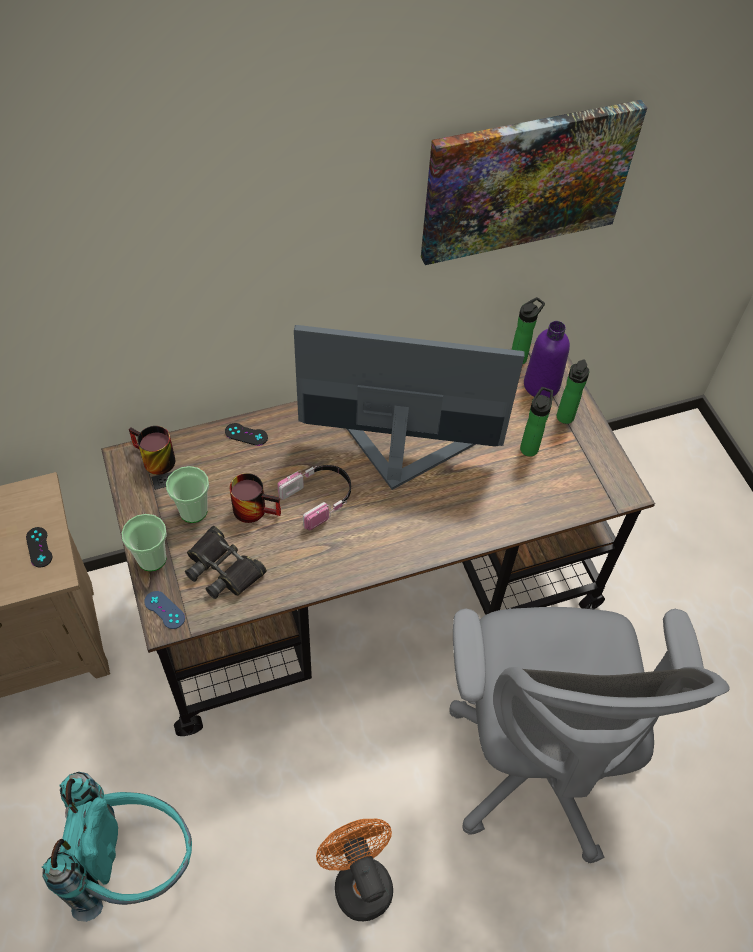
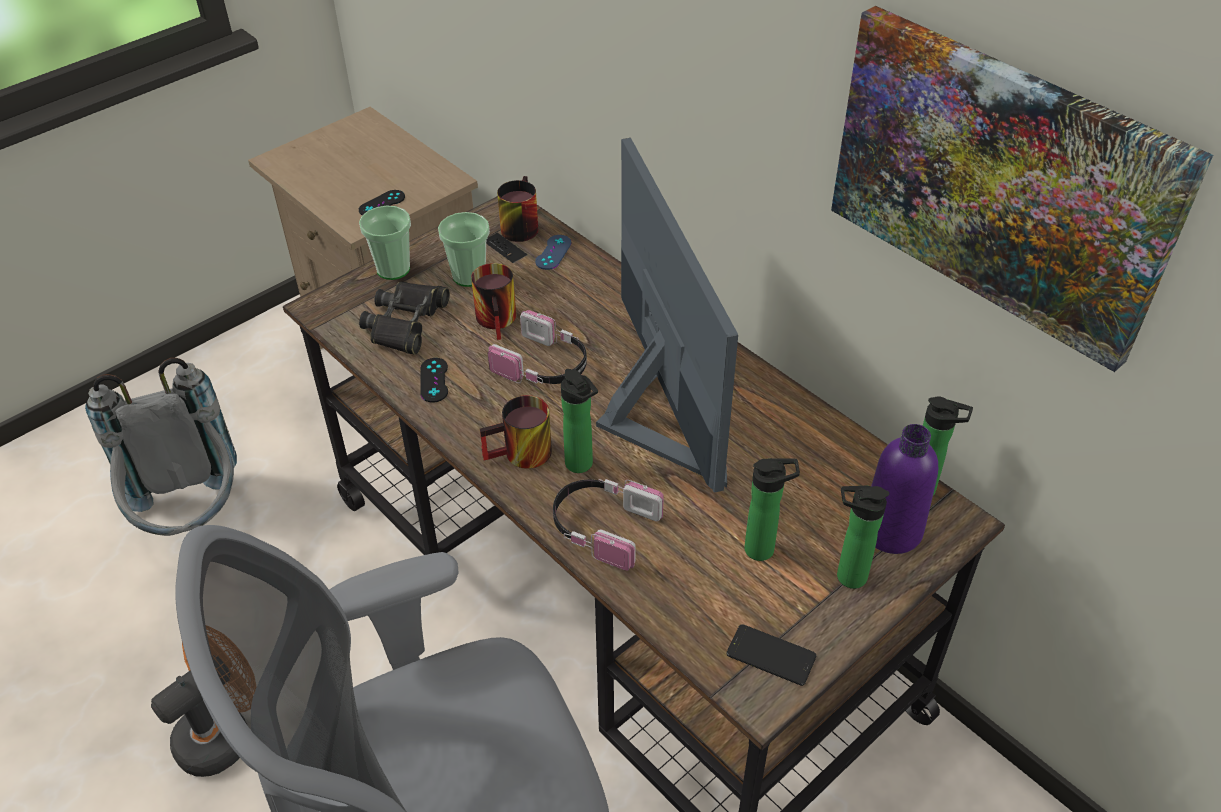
camera: 70 degrees right, 10 degrees down
turquoise backpack [42,772,192,922] -> grey backpack [85,358,237,536]
blue game controller [144,591,185,629] -> blue game controller moved to [535,235,571,270]
black game controller [225,423,268,446] -> black game controller moved to [420,358,448,403]
none -> mug [480,395,552,469]
none -> headphones [553,479,664,571]
none -> bottle [561,369,598,473]
none -> phone [726,624,817,686]

